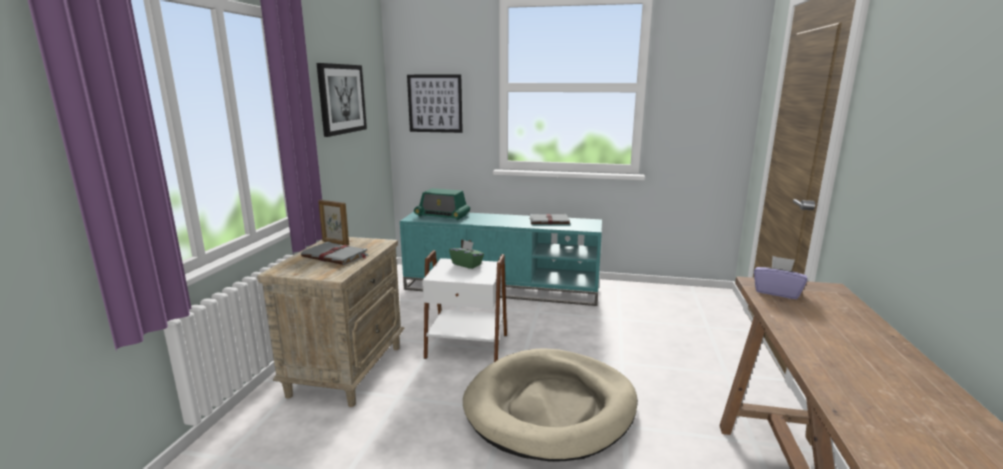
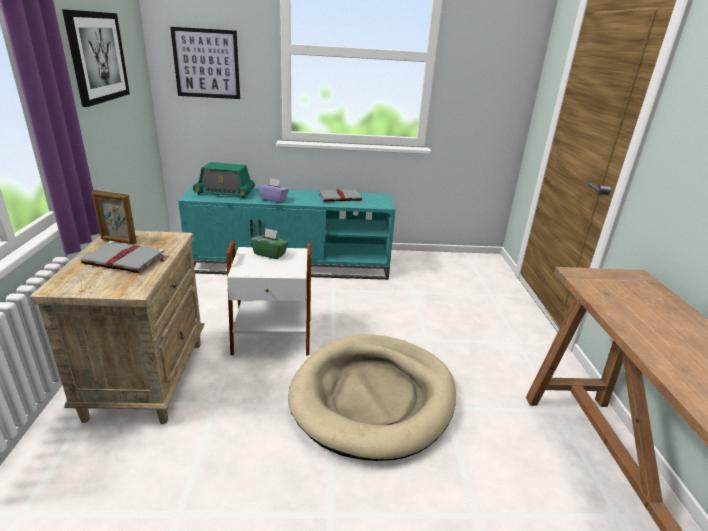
camera: 15 degrees left, 10 degrees up
purple tissue box [754,256,807,299] -> purple tissue box moved to [258,178,289,203]

